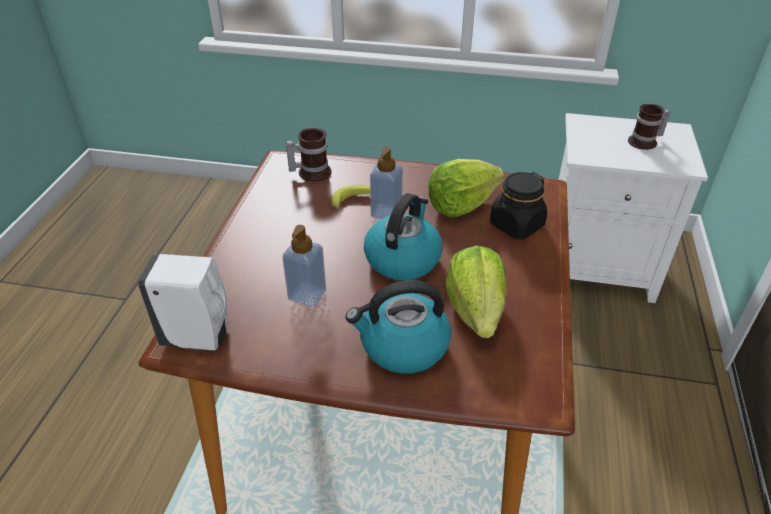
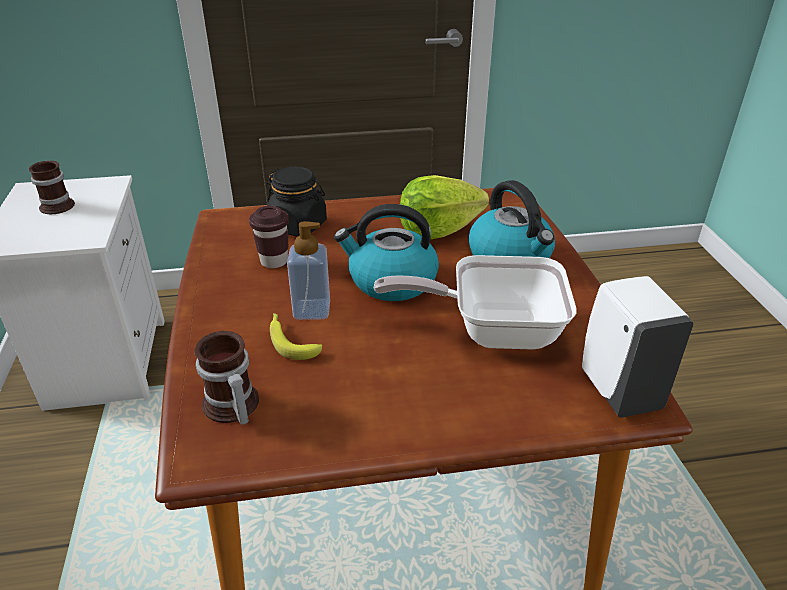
camera: 110 degrees left, 5 degrees down
soap dispenser [282,225,326,307] -> frying pan [374,255,576,350]
lettuce [428,159,504,217] -> brown cup [249,206,289,268]

